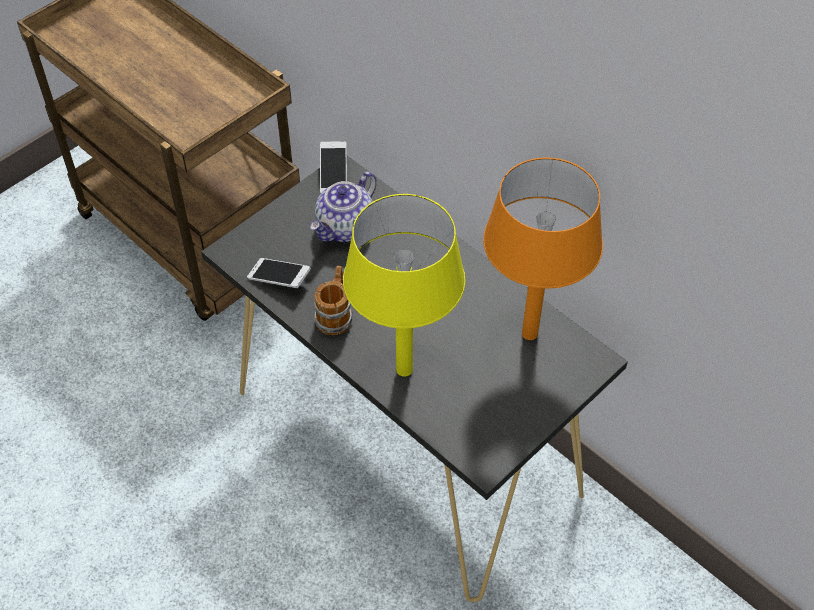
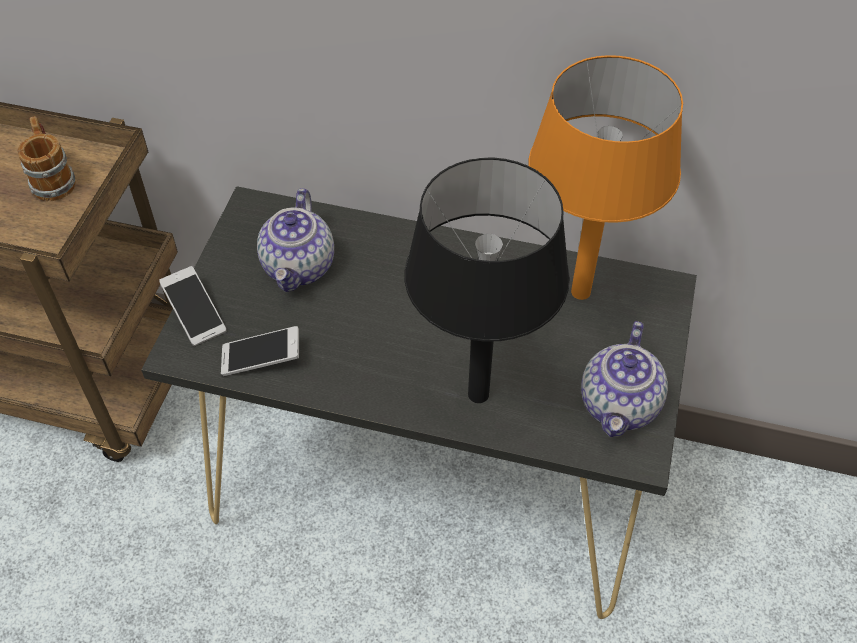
camera: 30 degrees left, 0 degrees up
mug [313,266,353,335] -> mug moved to [18,116,76,201]
phone [320,141,347,194] -> phone moved to [159,266,226,346]
yellow table lamp [343,194,465,377] -> black table lamp [404,158,570,403]
none -> teapot [581,321,668,437]

